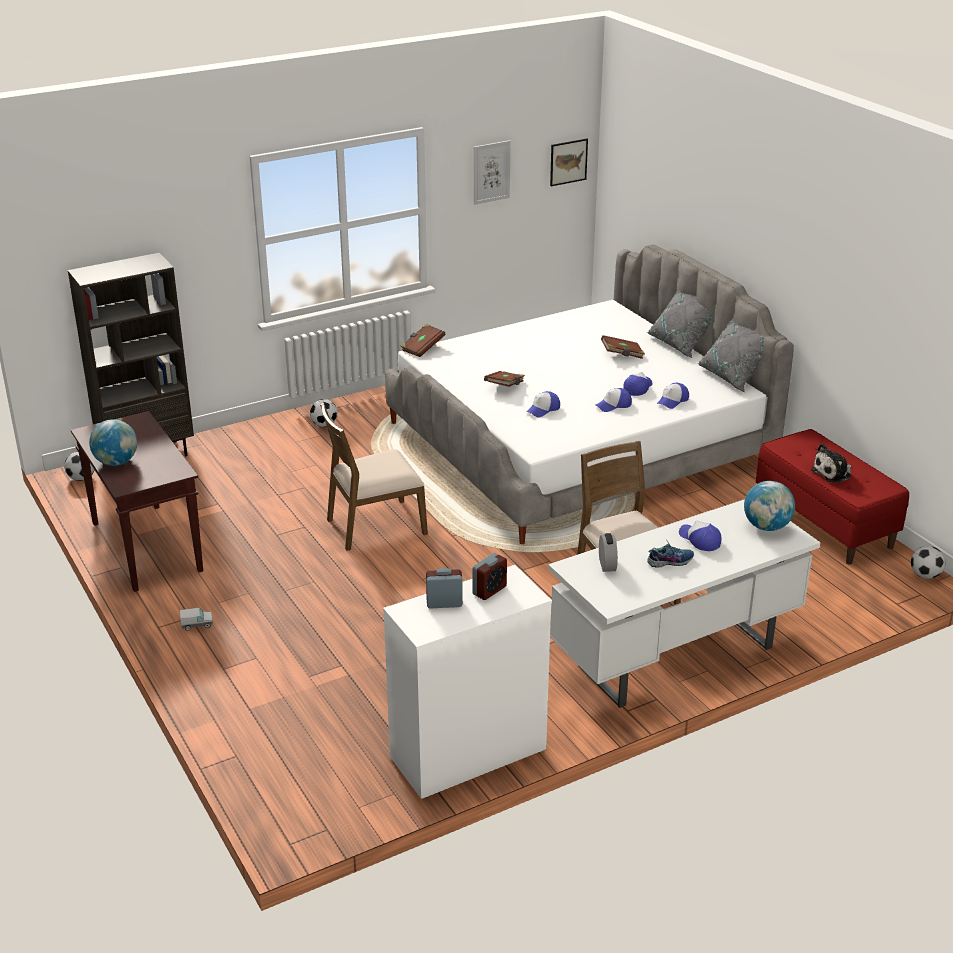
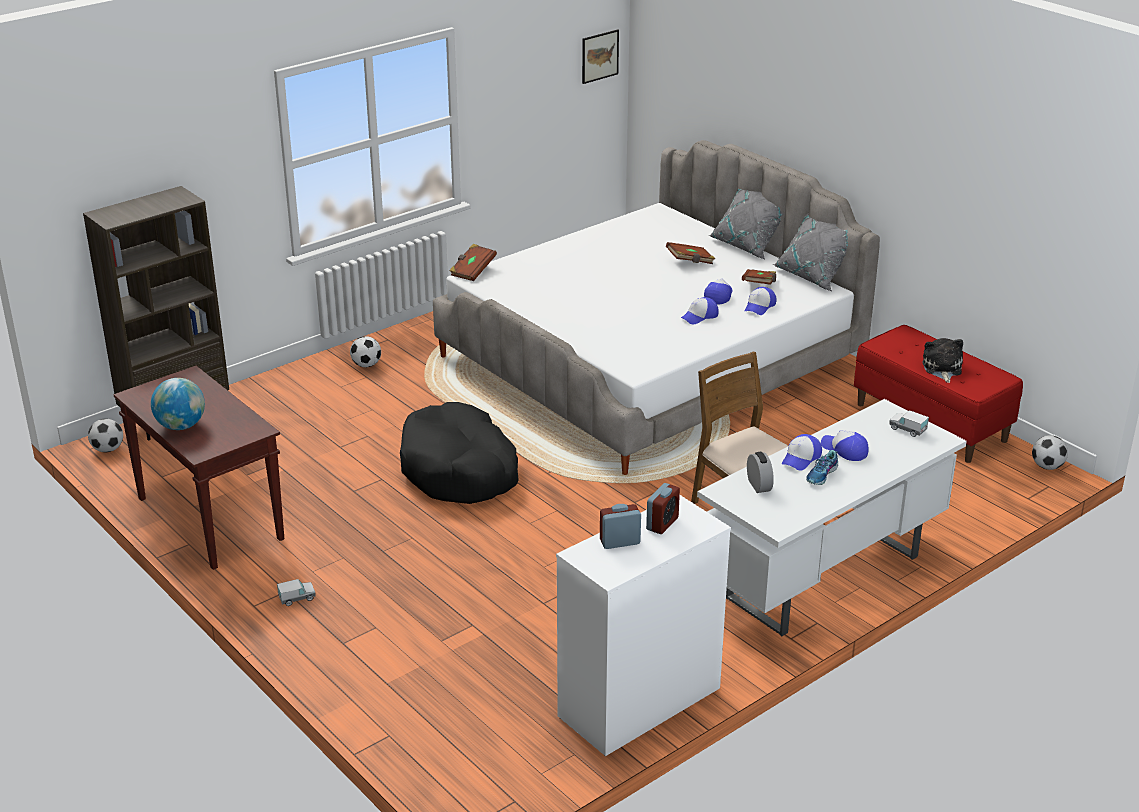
camera: 10 degrees left, 0 degrees up
brown chair [320,403,428,551] -> black dog bed [400,402,519,504]
picture [474,140,510,205] -> none
brown book [484,371,525,387] -> brown book moved to [742,269,776,285]
cap [526,391,560,417] -> cap moved to [782,434,822,471]
shoe [647,539,694,568] -> shoe turned 150 degrees clockwise [806,450,838,485]
globe [744,481,795,531] -> toy truck [890,410,929,437]
plush toy [811,443,852,483] -> plush toy turned 135 degrees clockwise [922,338,963,383]

